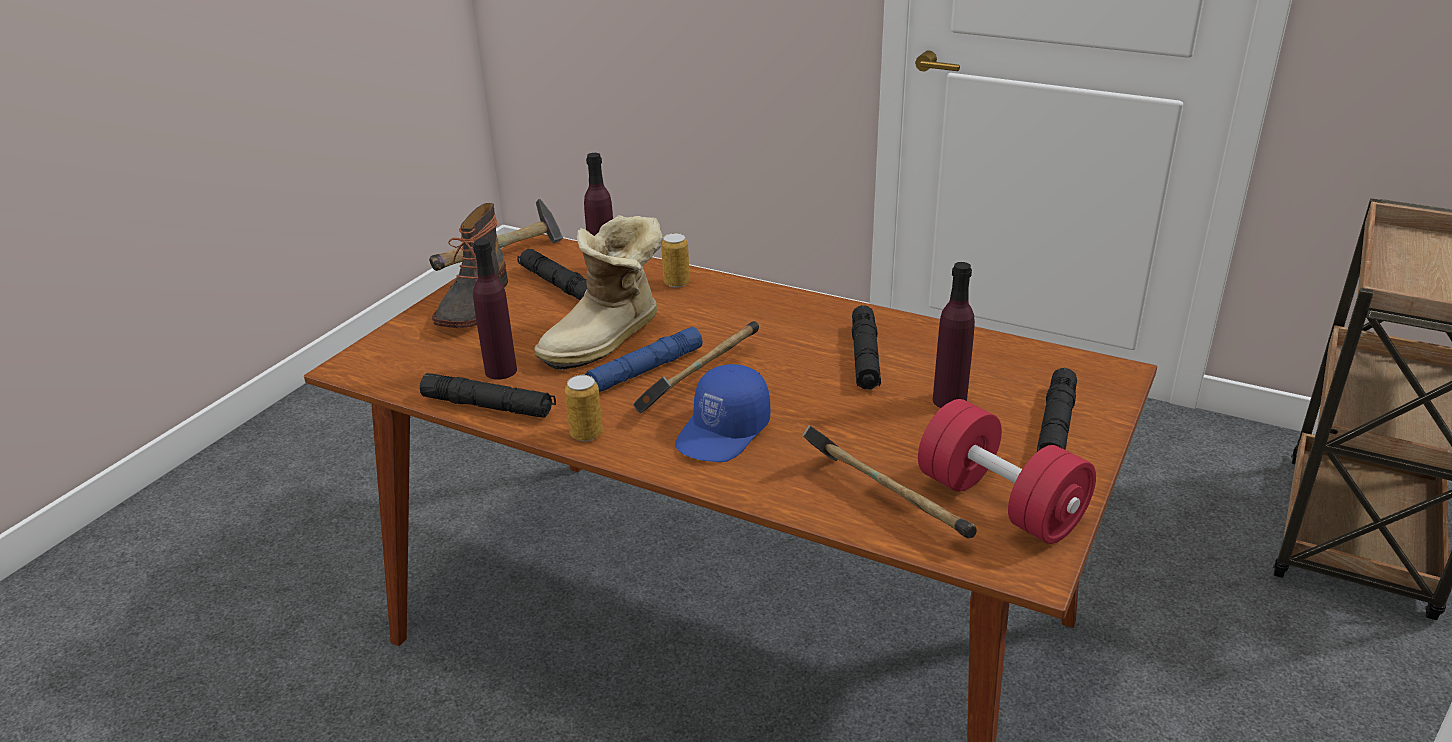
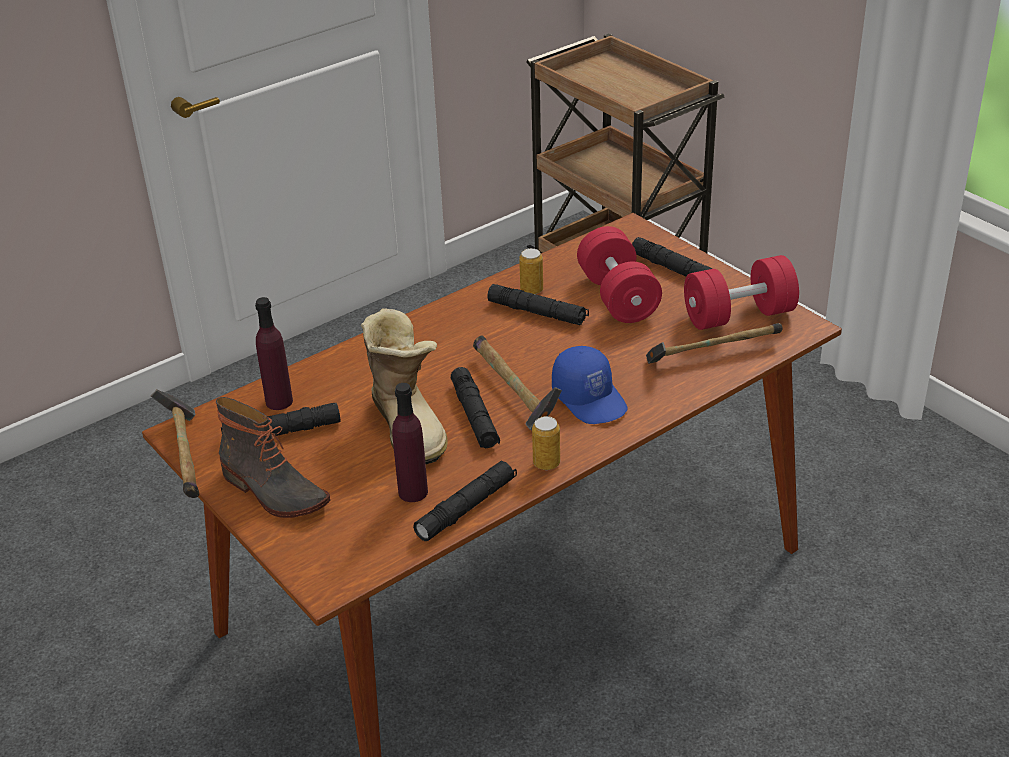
camera: 65 degrees left, 5 degrees up
blue flashlight [584,327,703,392] -> black flashlight [451,367,500,448]
can [661,233,690,287] -> can moved to [519,248,543,295]
purple bottle [933,262,975,408] -> red dumbbell [577,226,662,323]

